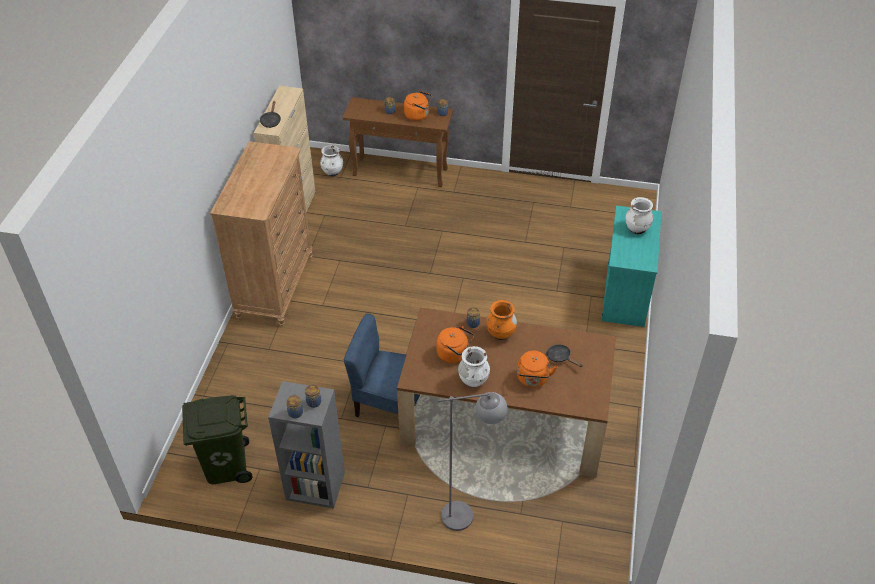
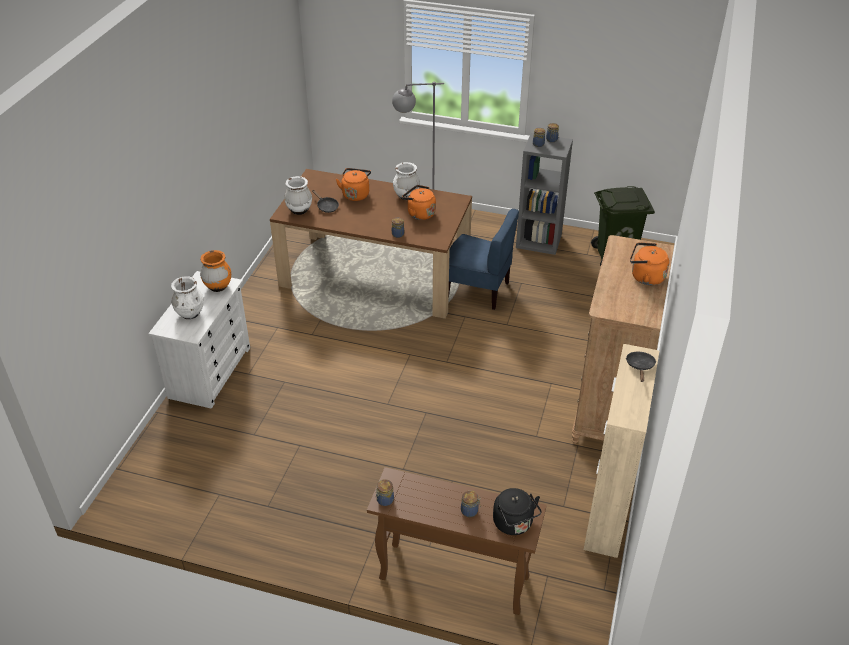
camera: 175 degrees left, 5 degrees down
white vase [320,145,343,176] -> white vase moved to [284,176,312,215]
orange kettle [404,91,432,121] -> orange kettle moved to [630,242,669,285]
orange vase [486,300,517,340] -> orange vase moved to [200,250,231,292]
turquoise dresser [601,206,662,327] -> white dresser [148,271,250,409]
none -> black kettle [493,488,542,535]

